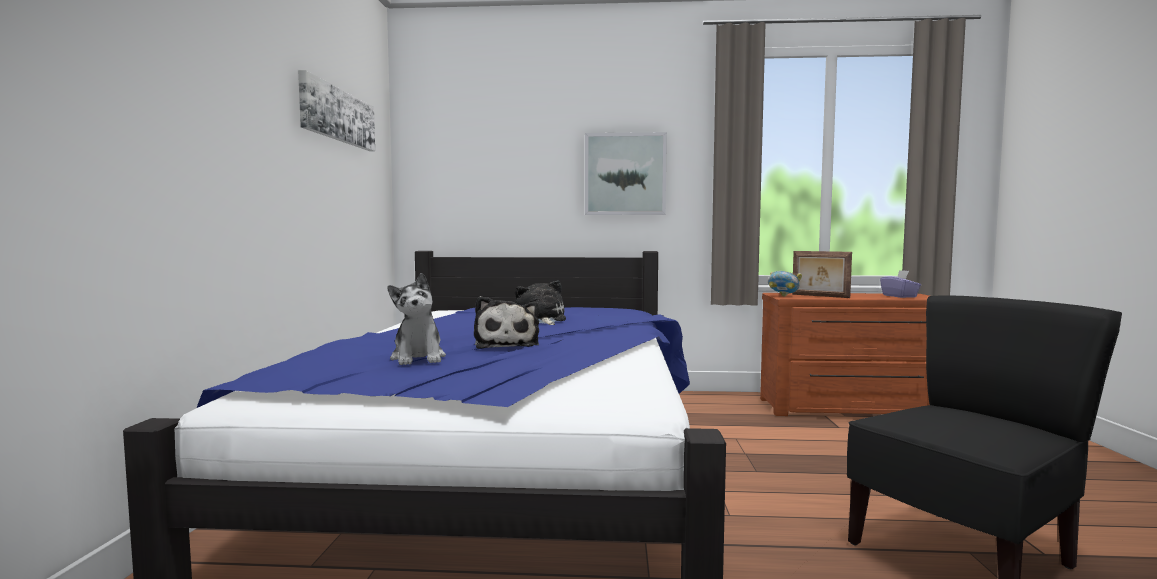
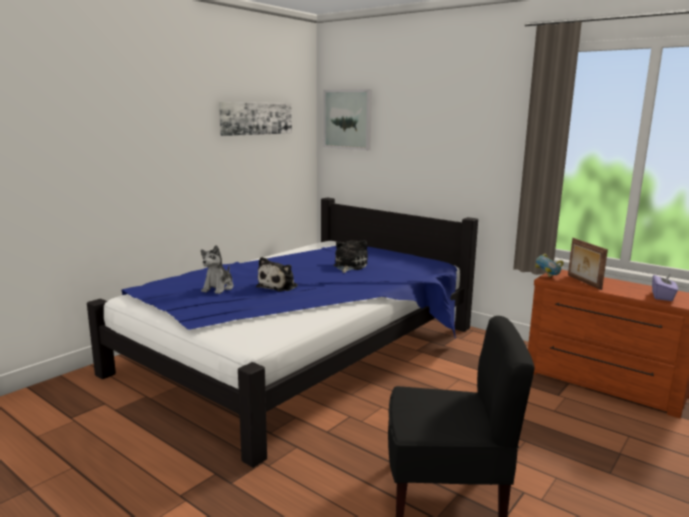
camera: 35 degrees right, 10 degrees up
picture [585,132,667,215] -> picture moved to [323,89,372,150]

